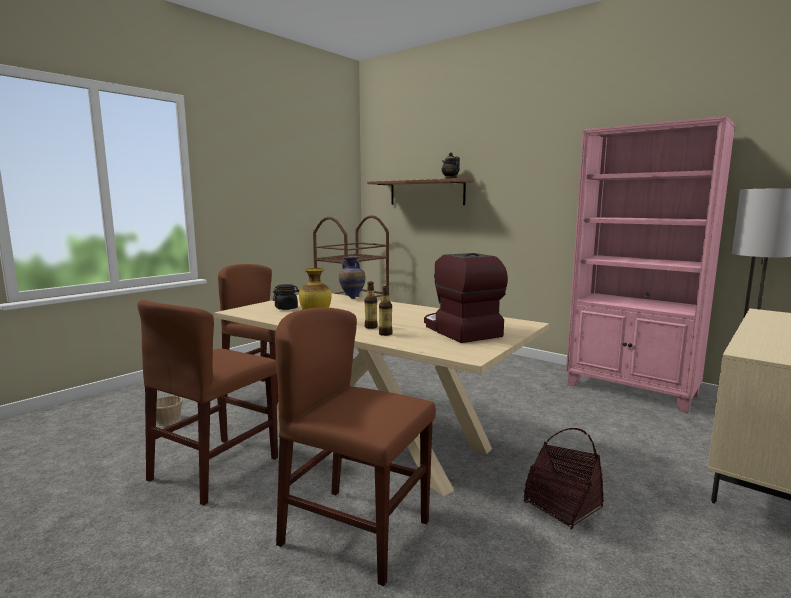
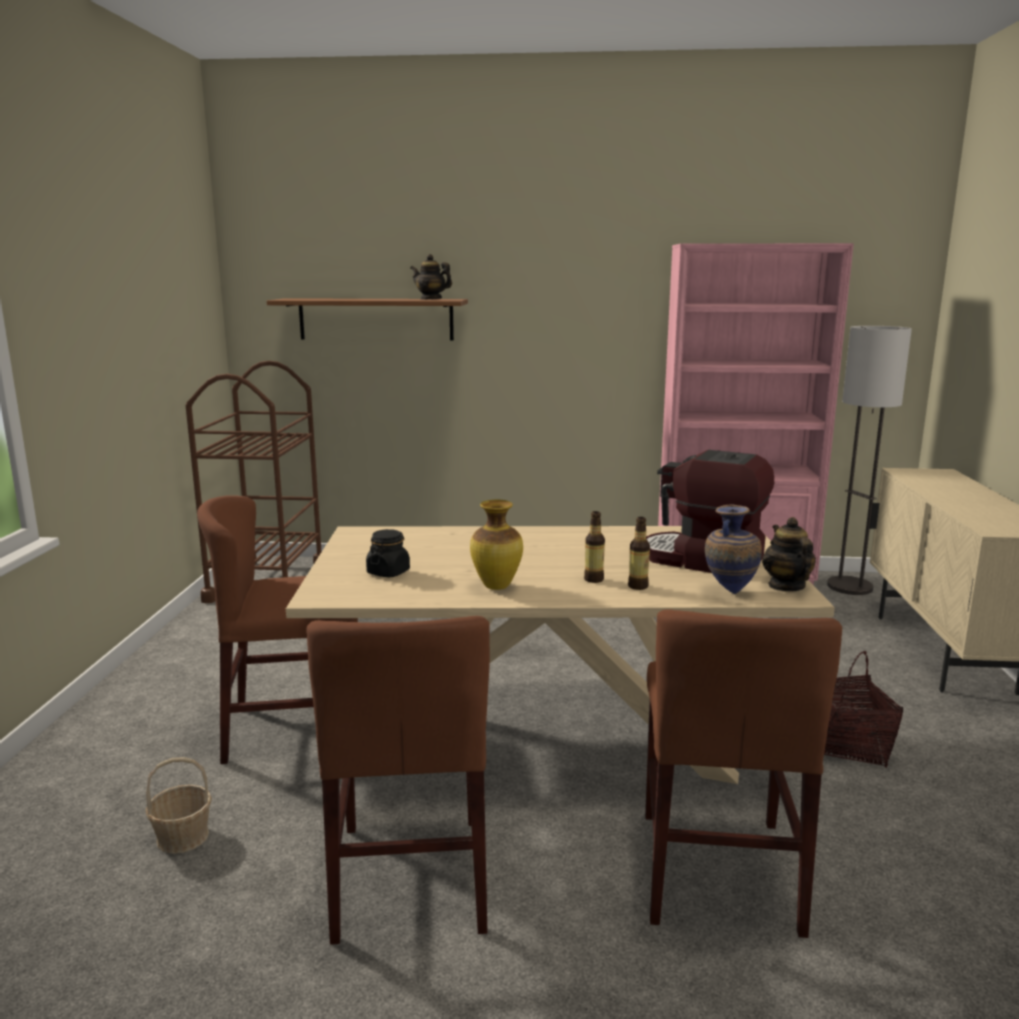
camera: 35 degrees left, 5 degrees up
brown chair [275,308,436,586] -> brown chair turned 75 degrees counterclockwise [645,609,842,938]
vase [339,256,365,299] -> vase moved to [705,505,762,594]
none -> teapot [762,517,816,592]

